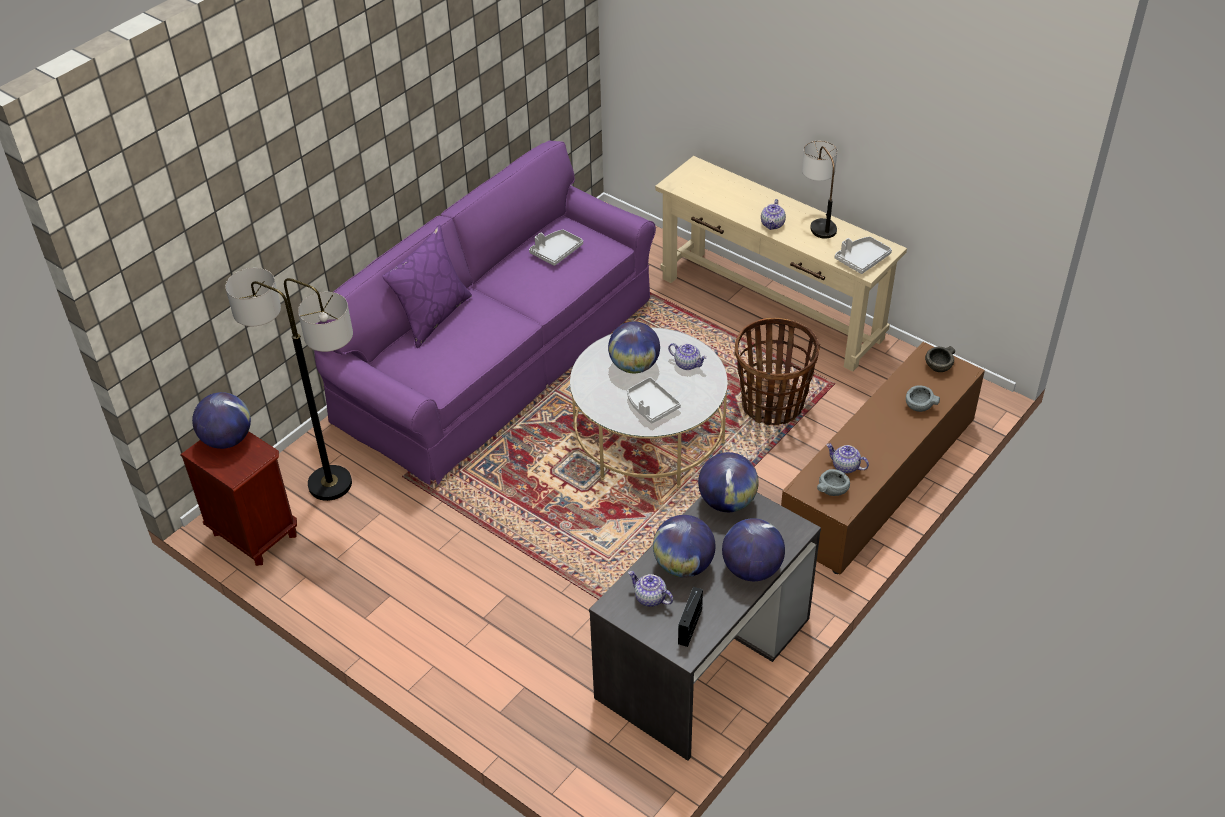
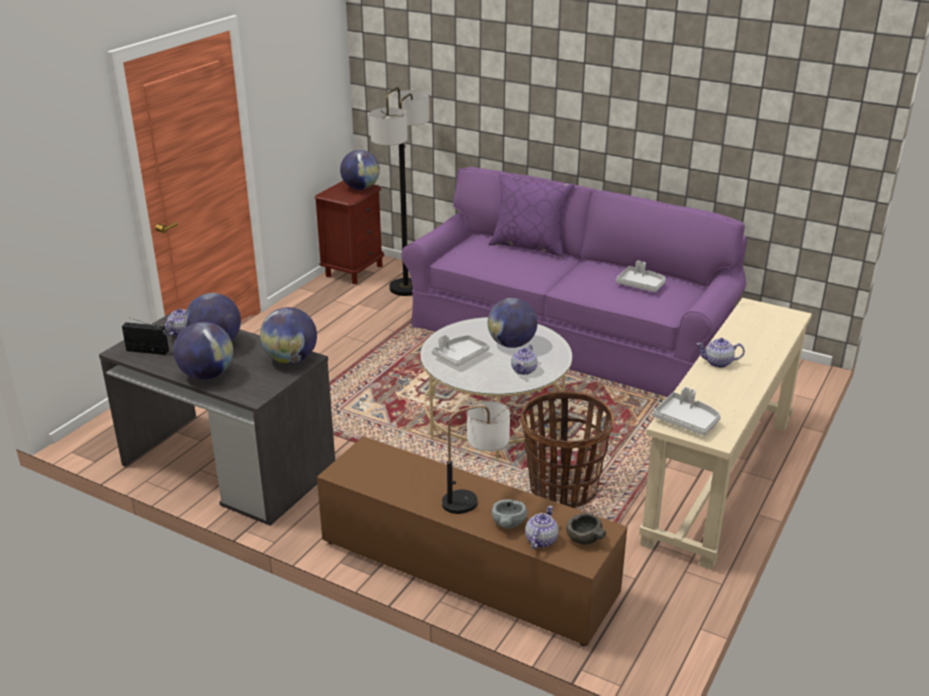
camera: 80 degrees right, 15 degrees down
table lamp [802,141,837,239] -> table lamp moved to [442,400,510,514]
grey bowl [817,469,850,496] -> none
teapot [826,443,869,474] -> teapot moved to [525,506,559,549]

